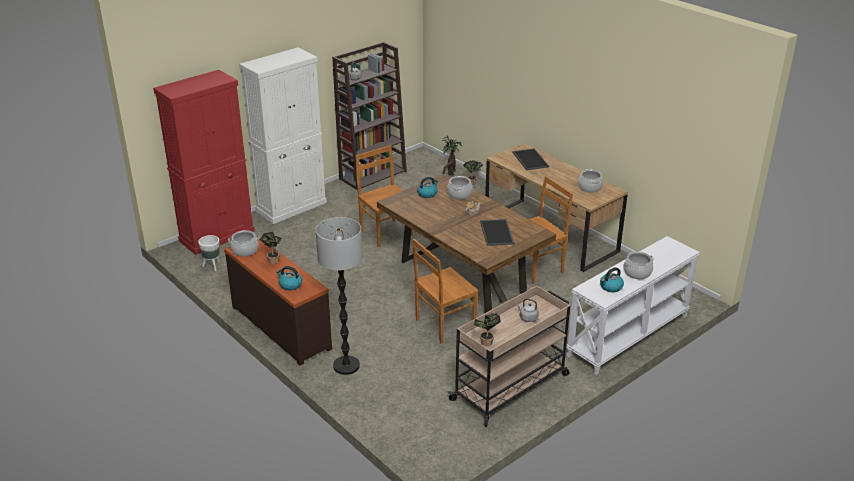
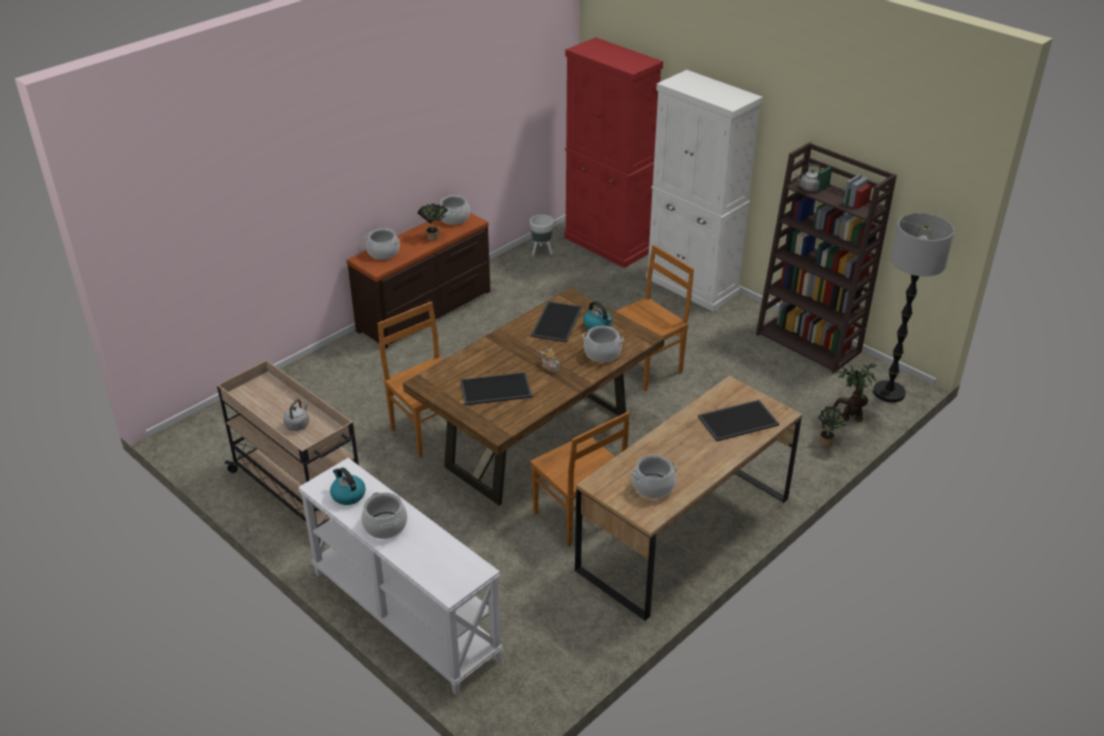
camera: 85 degrees right, 5 degrees up
kettle [276,266,302,290] -> cooking pot [365,228,400,260]
floor lamp [316,217,363,375] -> floor lamp moved to [873,213,954,403]
potted plant [473,313,501,346] -> none
none -> tray [531,301,582,343]

